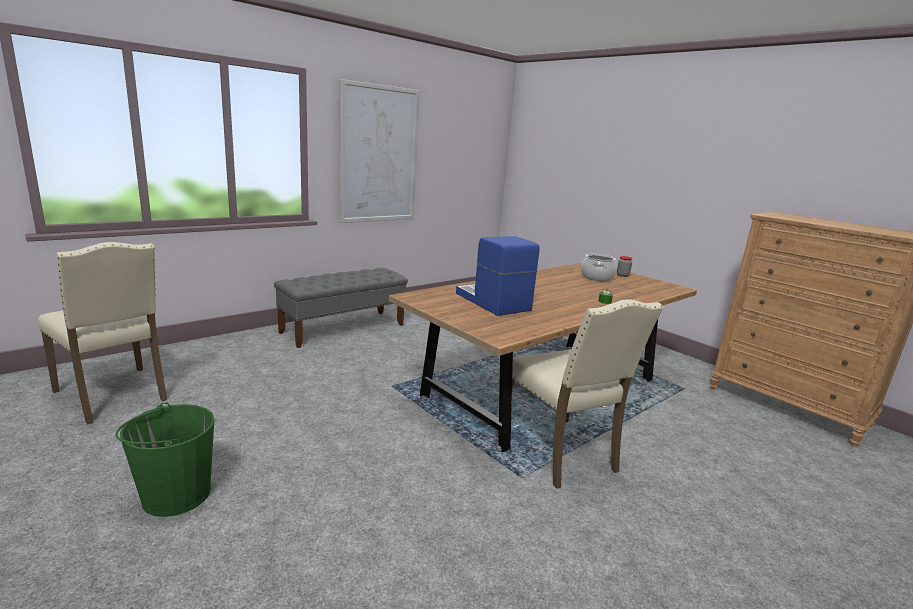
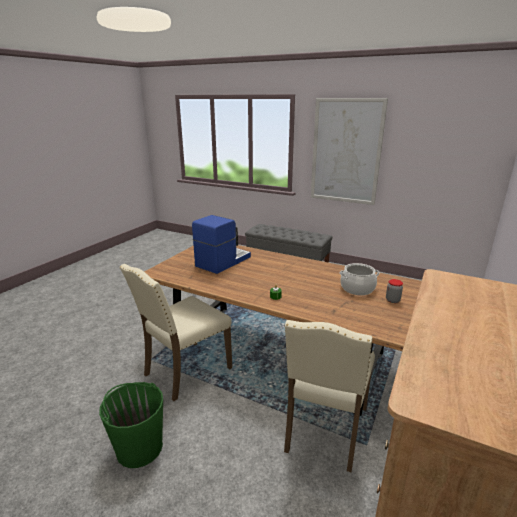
camera: 70 degrees right, 5 degrees up
beige chair [38,242,167,425] -> beige chair moved to [284,320,375,472]
green bucket [115,402,215,517] -> green bucket moved to [99,382,163,468]

